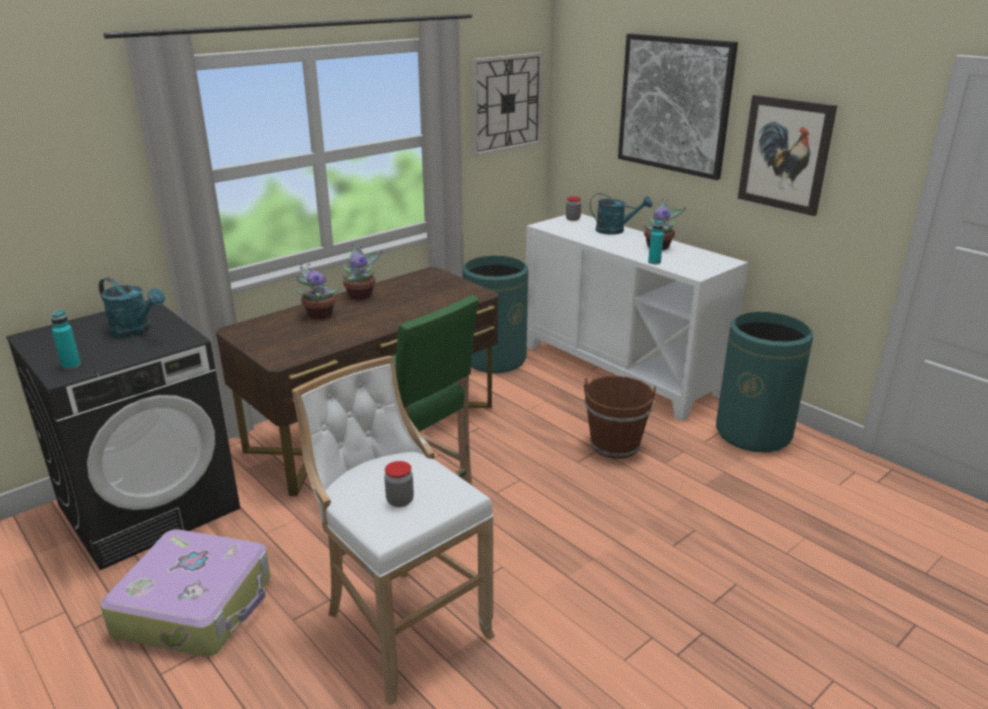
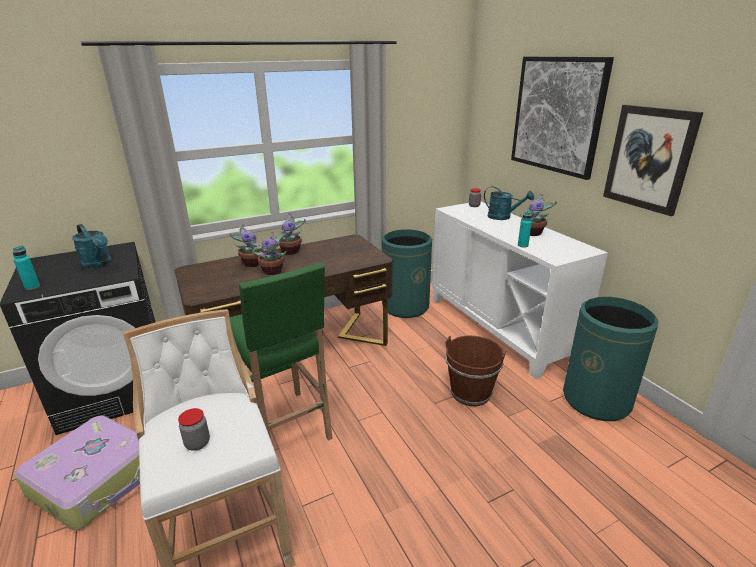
camera: 15 degrees right, 0 degrees up
wall clock [472,52,543,156] -> none
none -> potted plant [253,230,287,275]

